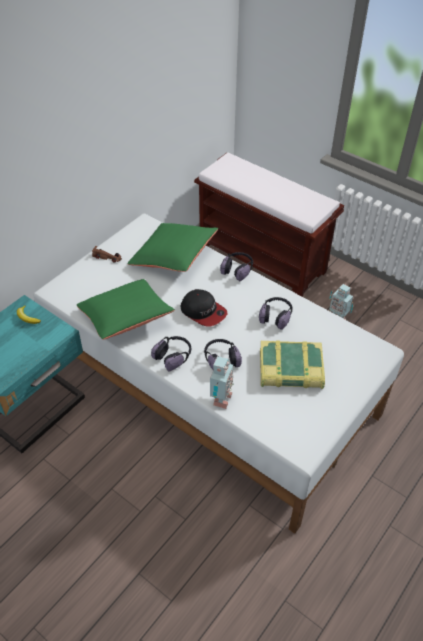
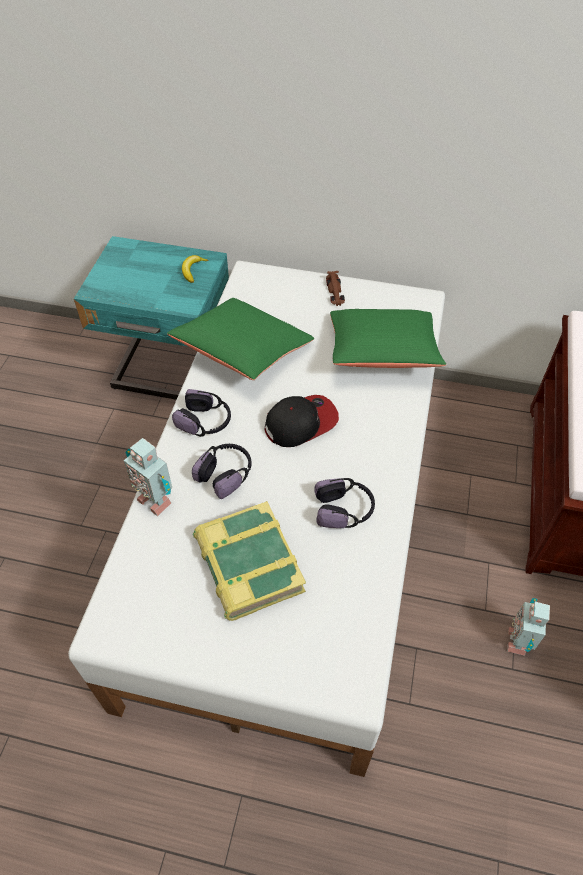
camera: 65 degrees right, 5 degrees up
cap [181,289,227,327] -> cap turned 135 degrees counterclockwise [265,395,339,447]
toy robot [210,356,234,409] -> toy robot turned 45 degrees clockwise [124,438,172,516]
headphones [220,252,253,281] -> none

